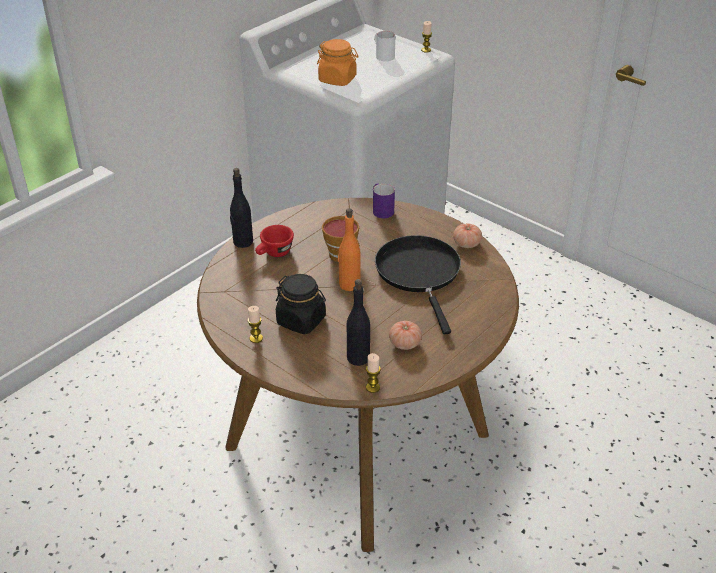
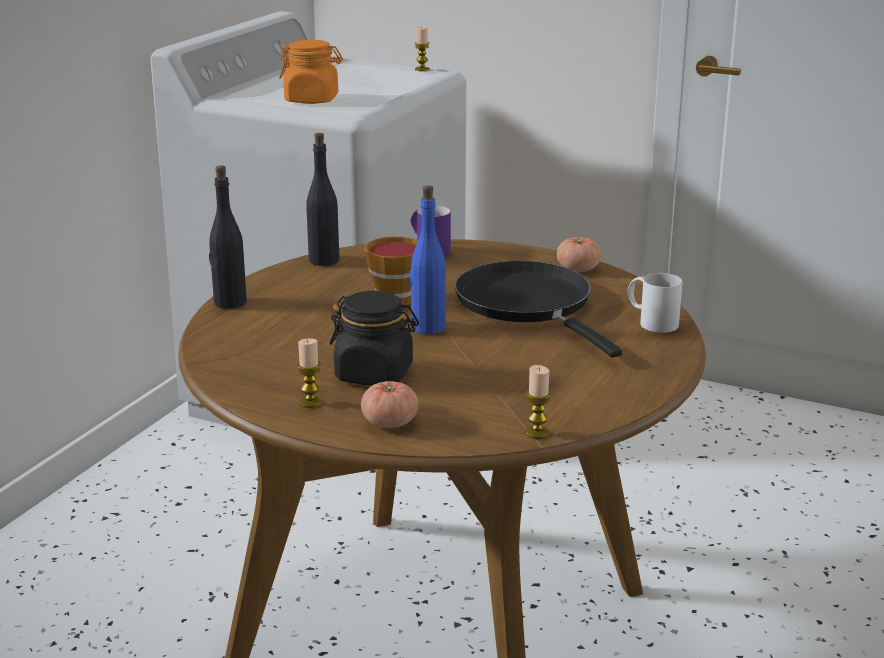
camera: 15 degrees left, 15 degrees down
red cup [255,225,294,257] -> none
orange bottle [338,208,360,291] -> blue bottle [410,185,446,334]
black bottle [347,279,370,366] -> black bottle moved to [306,133,339,266]
white mug [374,31,395,61] -> white mug moved to [627,273,683,333]
tomato [389,321,422,350] -> tomato moved to [361,381,418,428]

